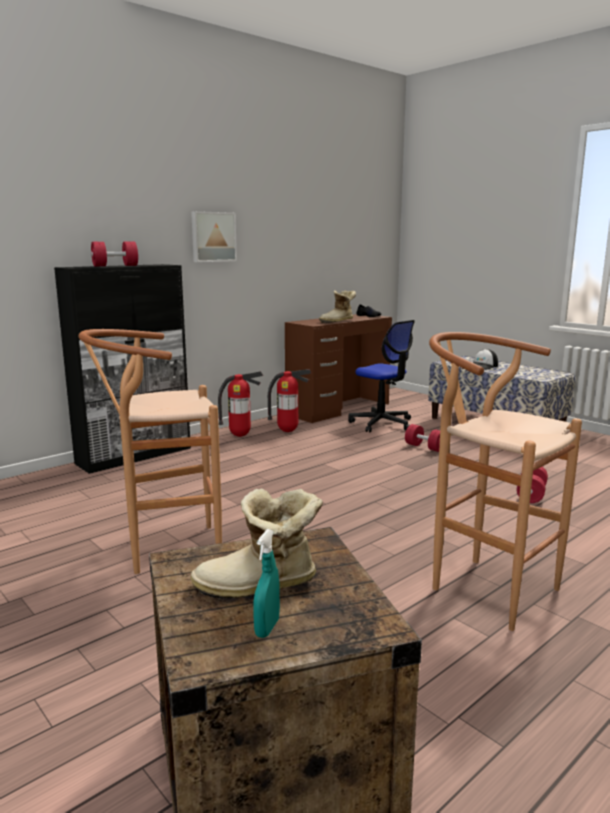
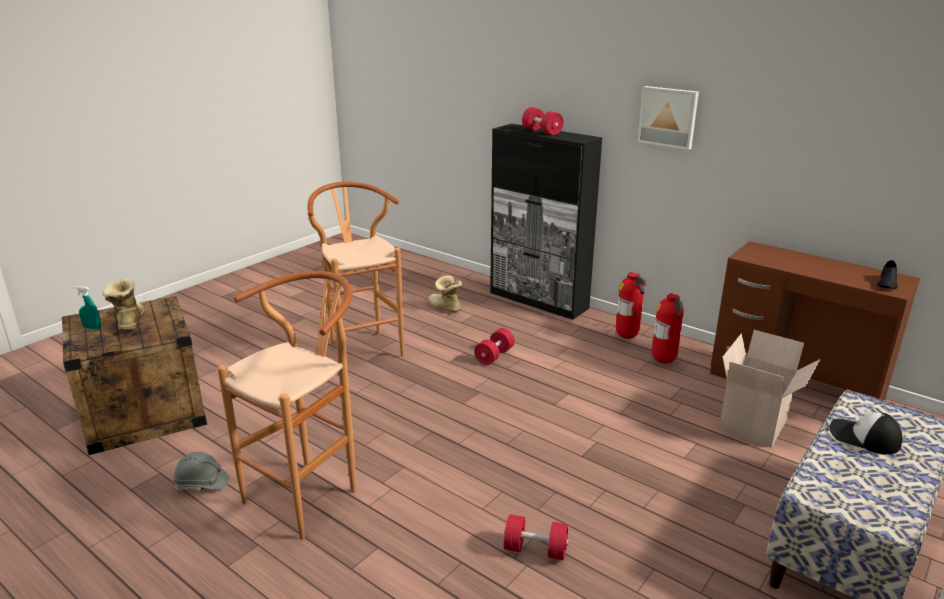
camera: 80 degrees right, 10 degrees up
boot [319,290,356,323] -> boot moved to [428,276,462,312]
office chair [348,320,415,433] -> cardboard box [719,330,820,448]
red dumbbell [405,424,440,452] -> red dumbbell moved to [474,328,515,365]
none -> grey hard hat [173,452,229,491]

